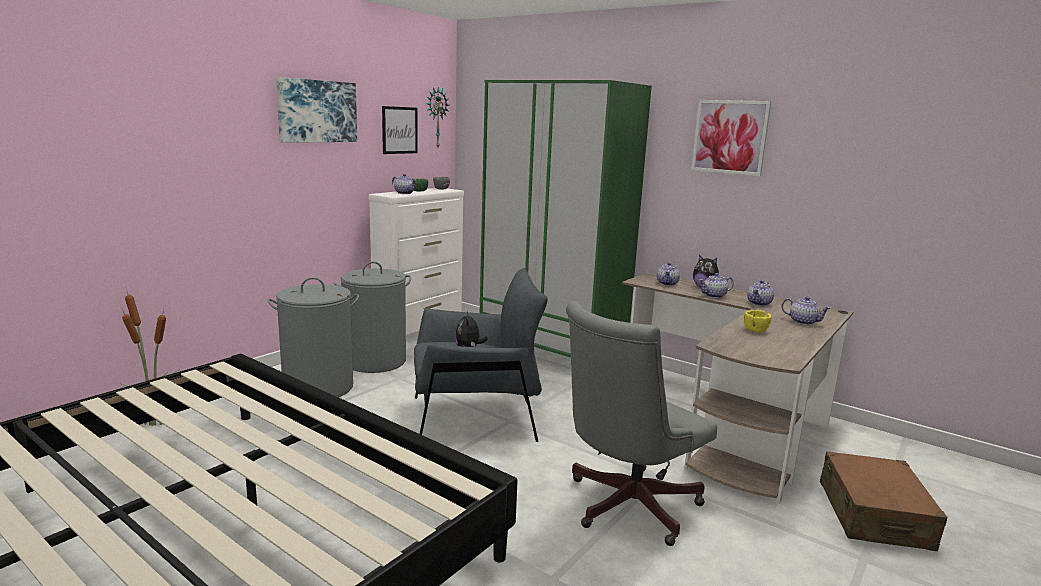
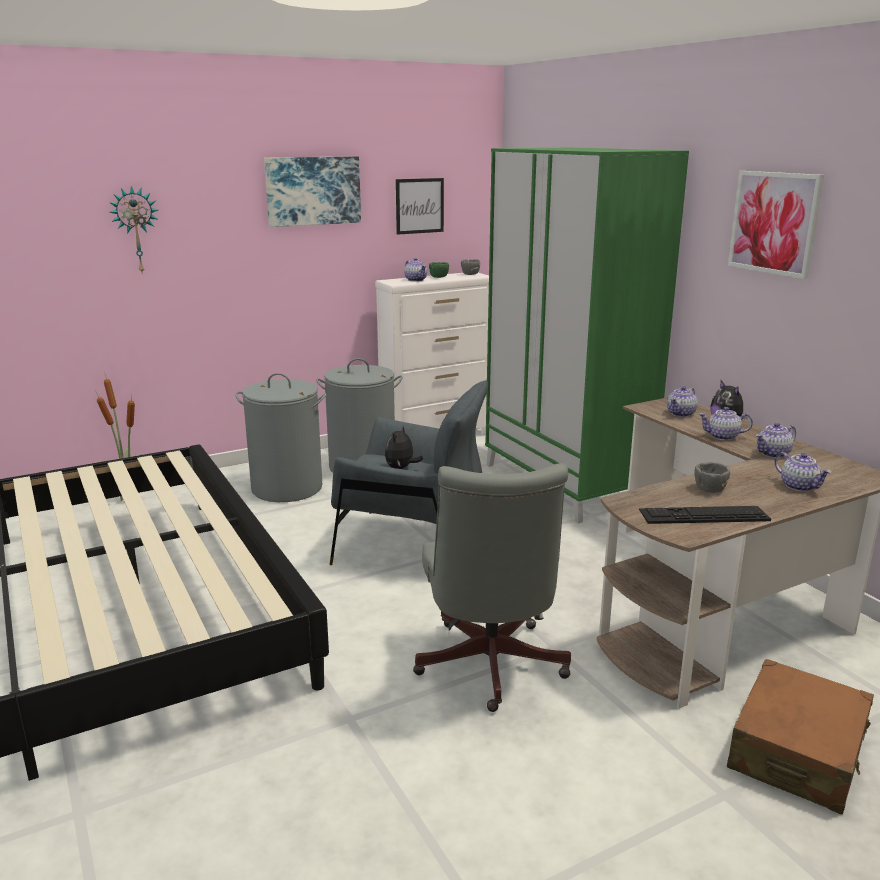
camera: 25 degrees right, 5 degrees up
wall clock [426,87,449,147] -> wall clock moved to [109,186,158,272]
grey office chair [566,301,717,546] -> grey office chair turned 75 degrees counterclockwise [413,463,571,712]
yellow bowl [744,310,772,333] -> grey bowl [695,462,730,493]
none -> keyboard [639,506,771,524]

